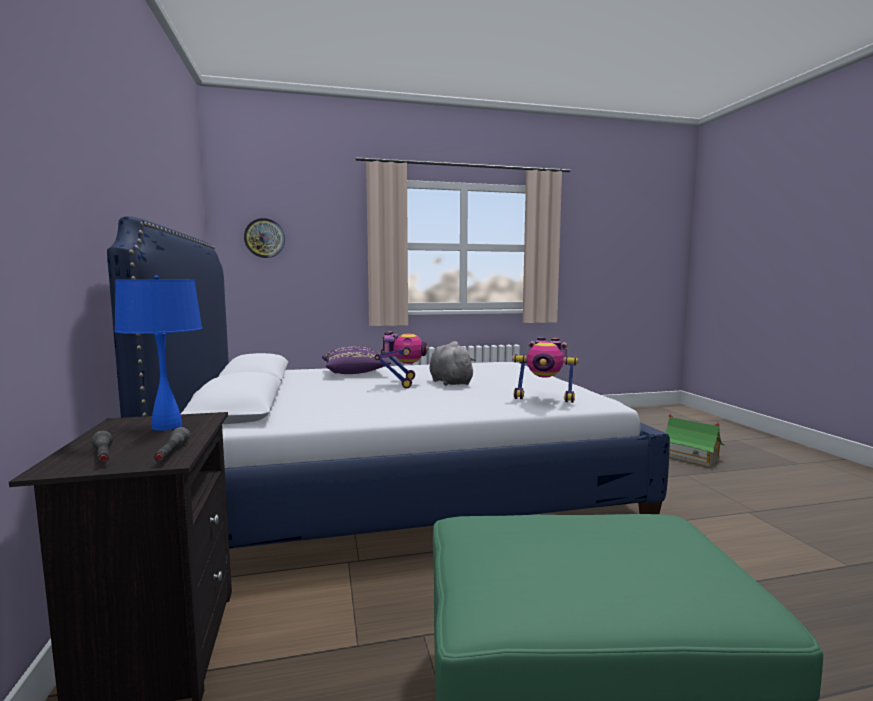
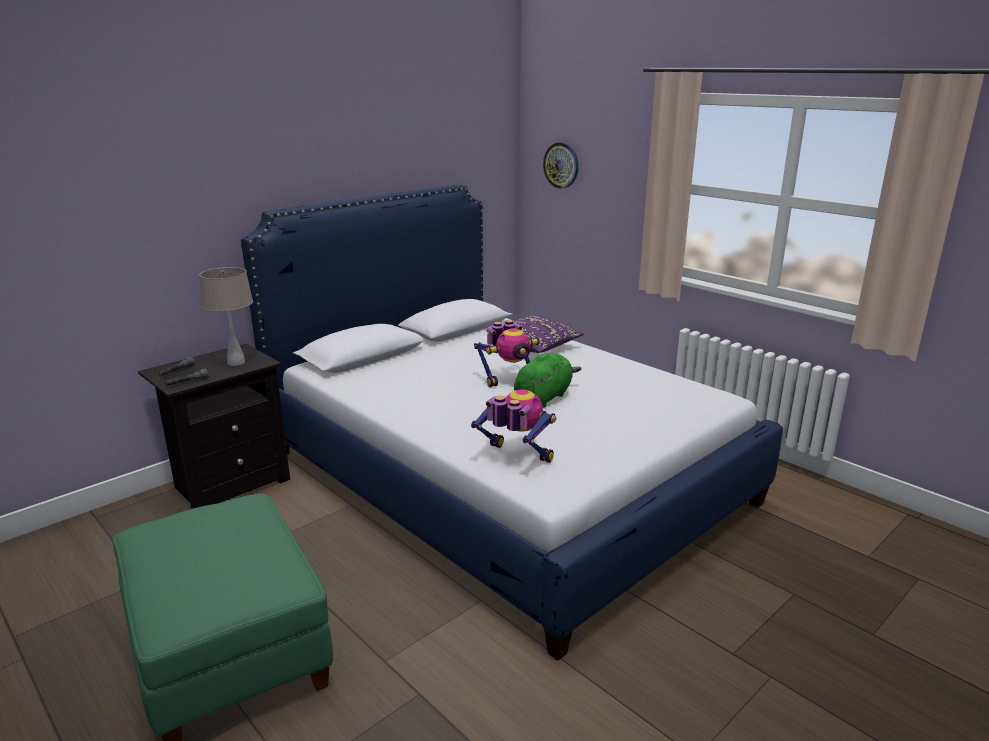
camera: 60 degrees right, 15 degrees up
blue table lamp [114,275,202,431] -> beige table lamp [199,267,253,366]
grey plush toy [430,341,476,386] -> green plush toy [514,353,582,408]
toy robot [512,337,578,403] -> toy robot turned 135 degrees clockwise [471,389,556,463]
toy house [665,414,724,467] -> none

